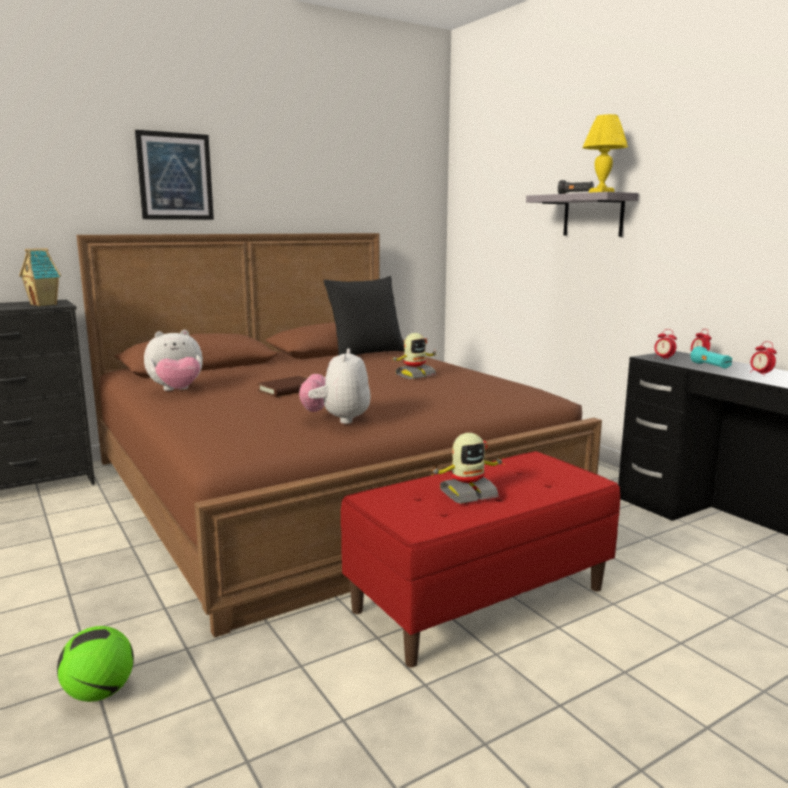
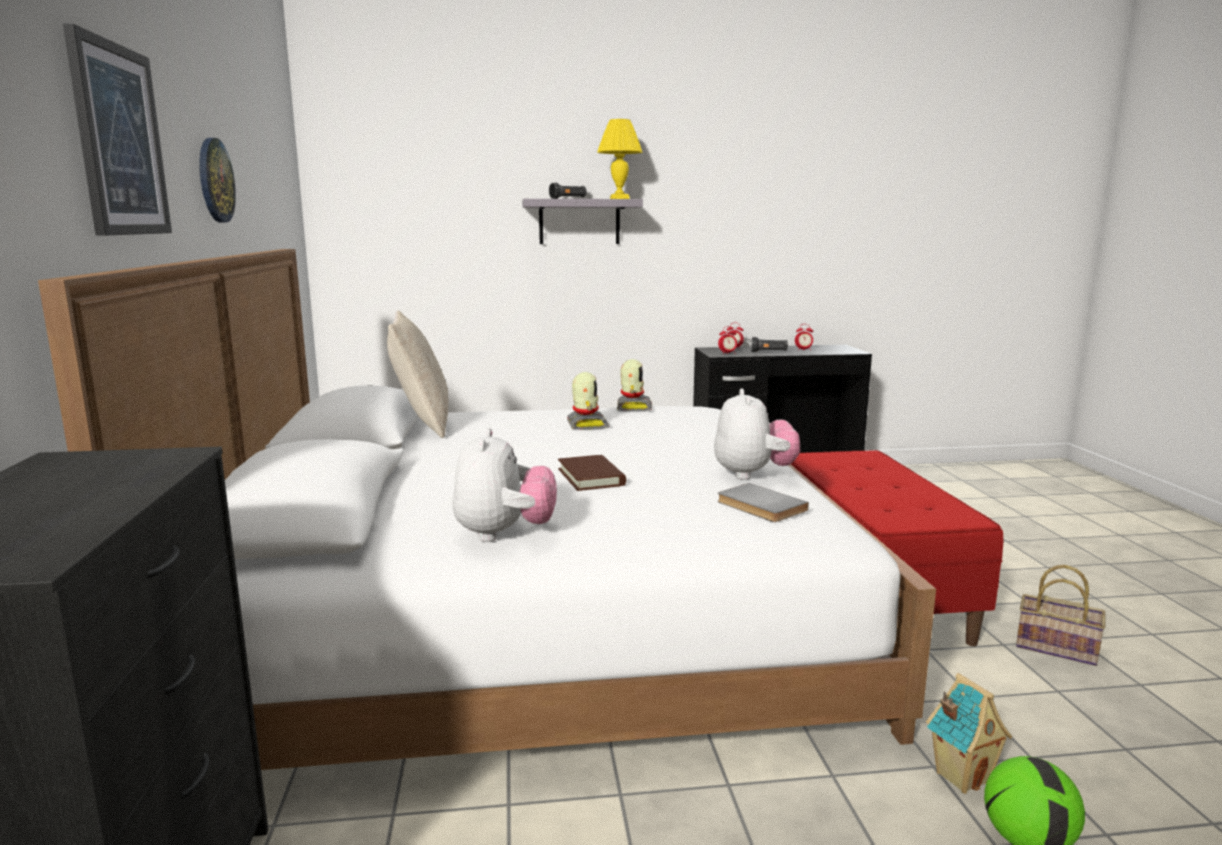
camera: 65 degrees left, 0 degrees up
toy house [19,248,61,306] -> toy house moved to [926,673,1012,794]
brown bed [76,233,602,638] -> white bed [38,249,936,770]
plush toy [299,349,371,424] -> plush toy turned 120 degrees counterclockwise [714,388,800,480]
black pillow [324,276,405,356] -> beige pillow [387,311,448,438]
toy robot [432,433,505,504] -> toy robot moved to [617,359,652,412]
turquoise flashlight [691,346,732,369] -> black flashlight [751,337,788,352]
none -> wall clock [199,138,236,222]
none -> grey book [718,483,809,522]
none -> basket [1016,565,1105,666]

